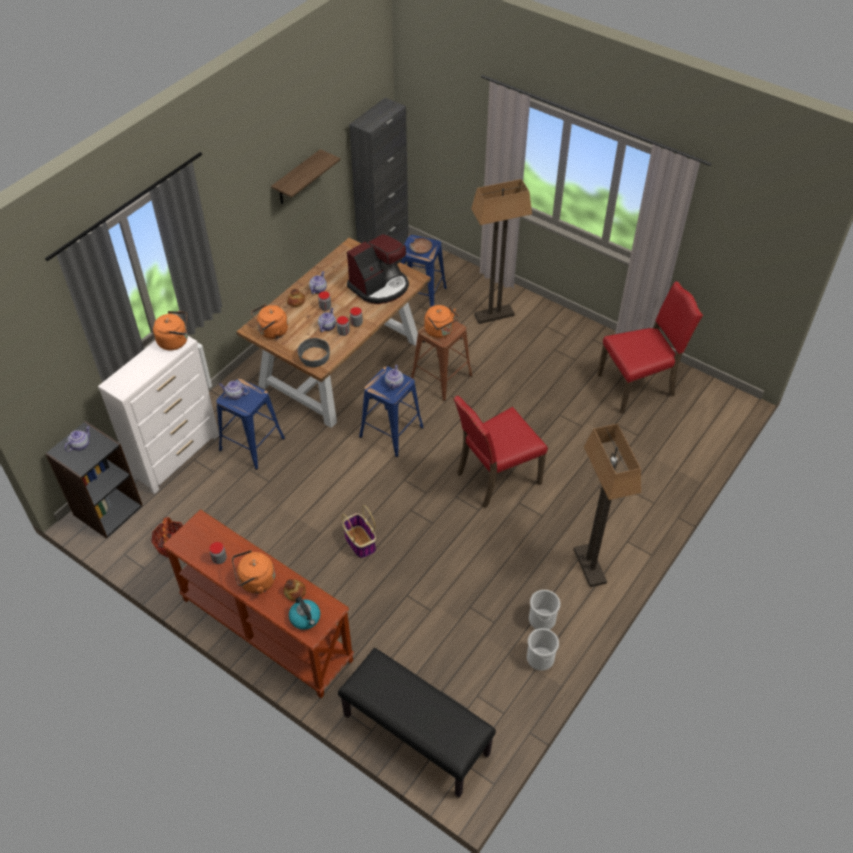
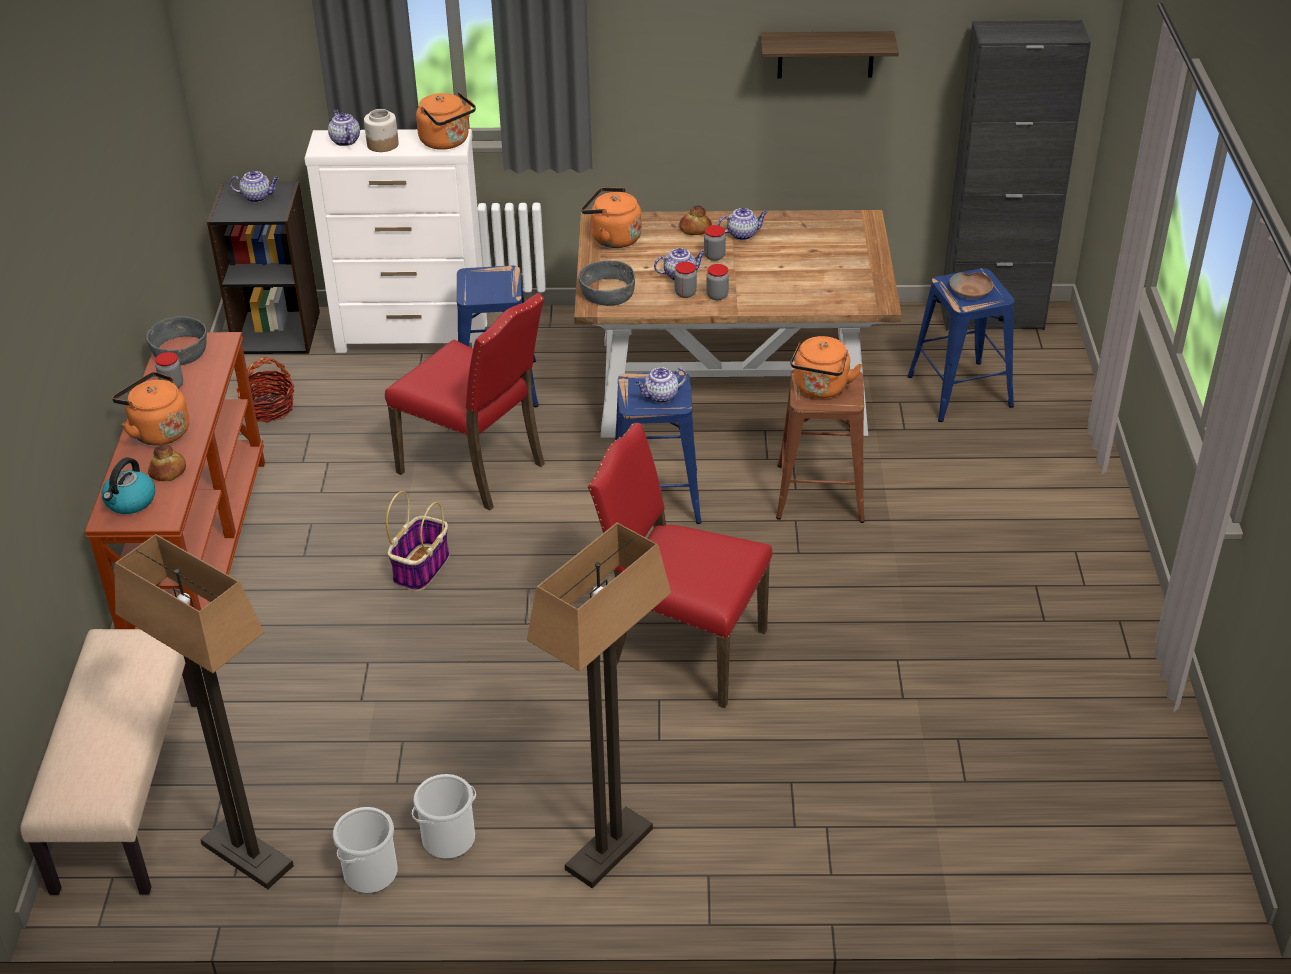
camera: 55 degrees right, 10 degrees down
teapot [219,380,250,400] -> teapot moved to [328,110,360,146]
black bench [338,648,496,798] -> beige bench [20,629,197,895]
coffee machine [347,234,409,304] -> none
floor lamp [471,179,532,324] -> floor lamp moved to [114,534,294,889]
red chair [597,282,703,414] -> red chair moved to [385,293,545,510]
none -> grey bowl [147,316,207,365]
none -> jar [364,109,399,152]

